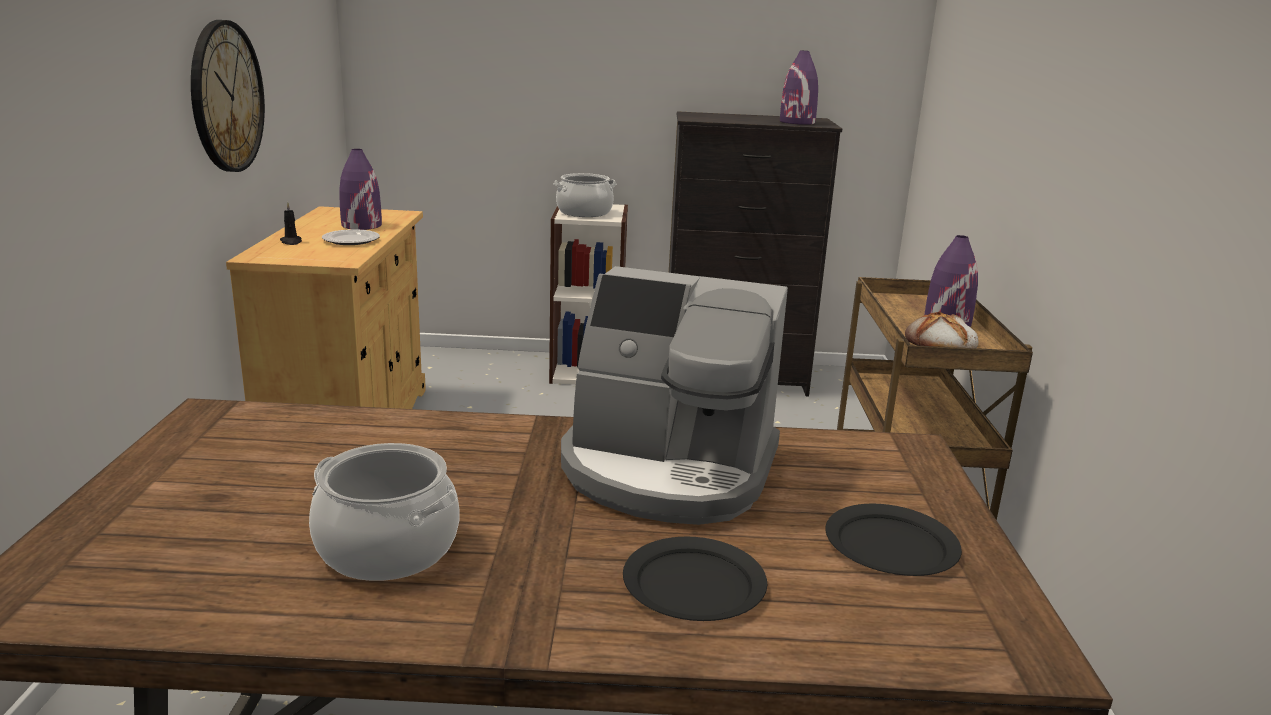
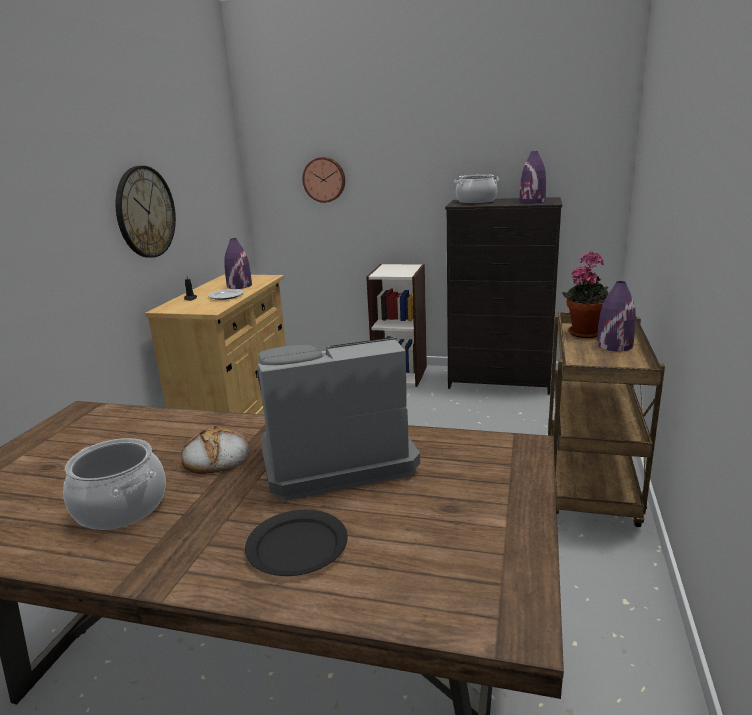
camera: 15 degrees right, 0 degrees up
cooking pot [554,173,616,217] -> cooking pot moved to [454,174,499,204]
coffee machine [561,266,788,525] -> coffee machine turned 135 degrees clockwise [257,337,420,501]
black plate [825,504,962,576] -> none
bread [905,311,978,348] -> bread moved to [181,426,250,474]
none -> wall clock [302,157,345,203]
none -> potted plant [563,251,609,338]

